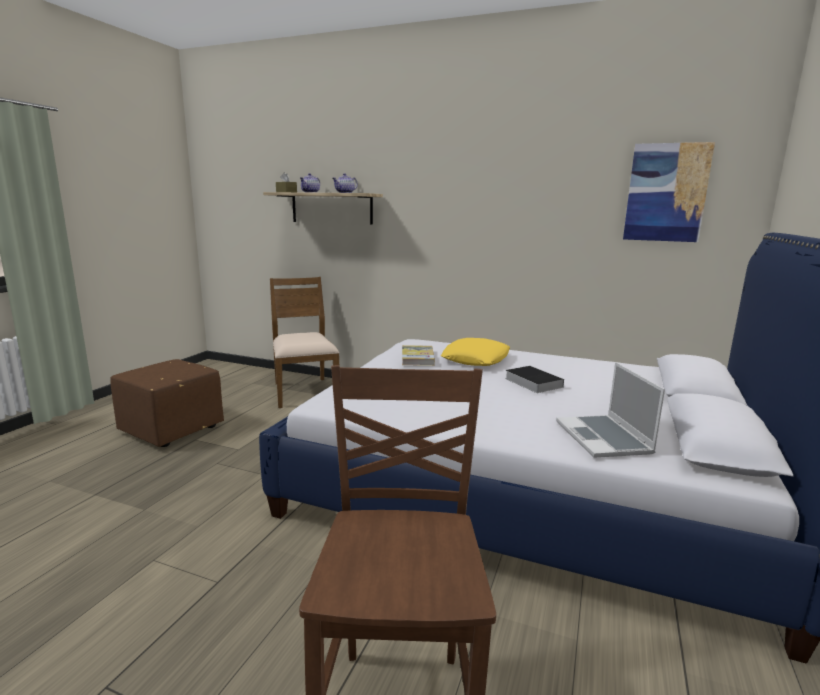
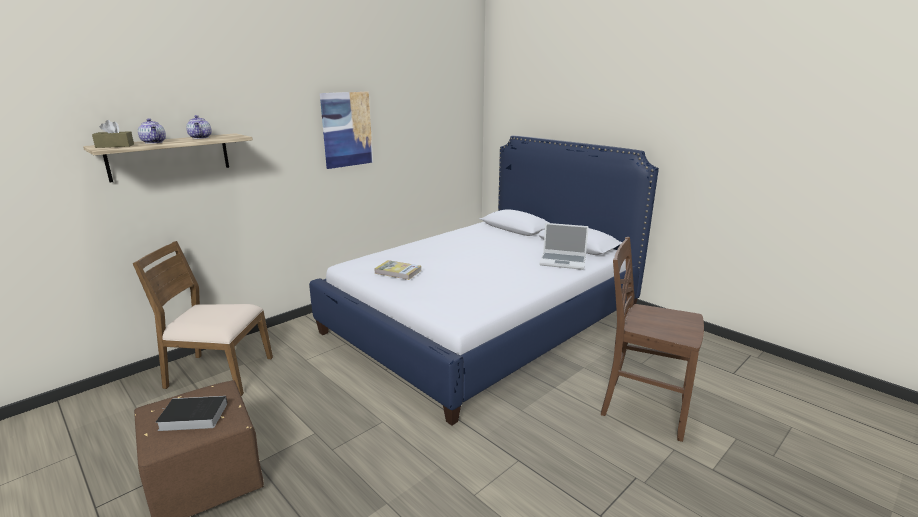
camera: 65 degrees left, 5 degrees up
yellow pillow [441,338,510,366] -> none
book [505,366,564,393] -> book moved to [156,396,228,431]
picture [623,142,715,242] -> picture moved to [320,92,373,169]

